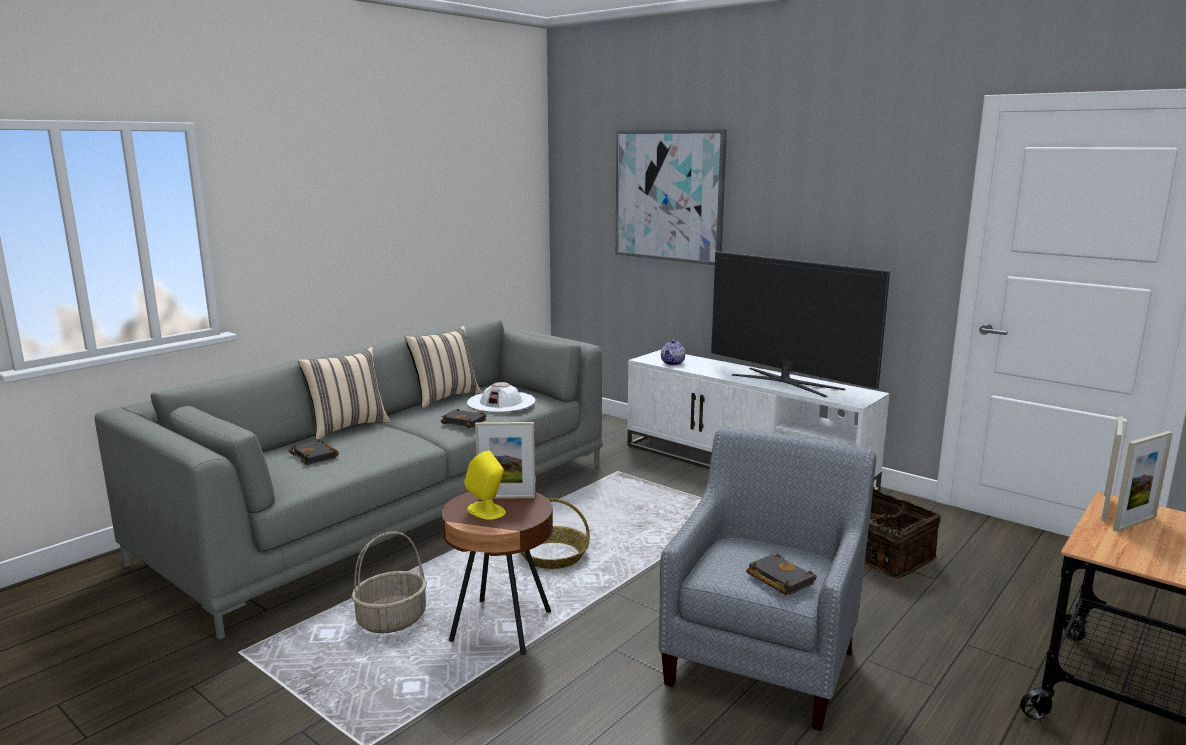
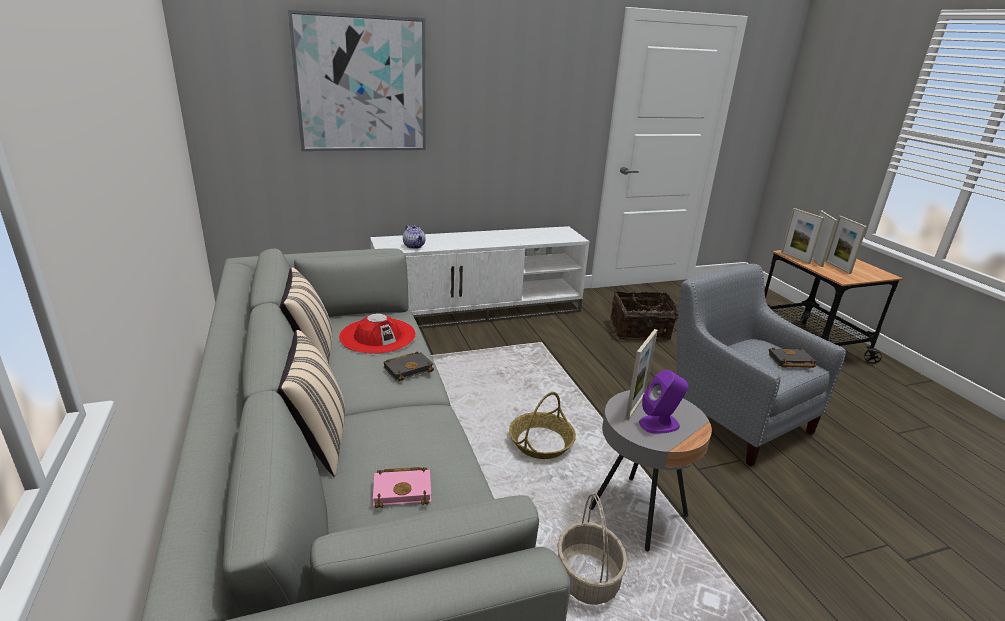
camera: 60 degrees left, 10 degrees up
black book [288,439,339,465] -> pink book [373,467,431,508]
brown side table [441,492,553,655] -> grey side table [589,390,712,551]
yellow speaker [464,450,506,520] -> purple speaker [639,370,688,434]
white hat [467,382,535,413] -> red hat [339,313,416,354]
television [711,251,890,397] -> none
none -> picture frame [825,216,867,274]

